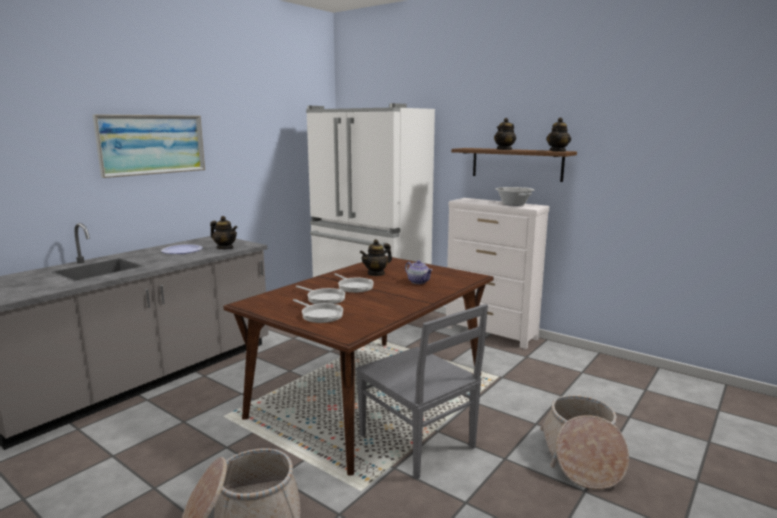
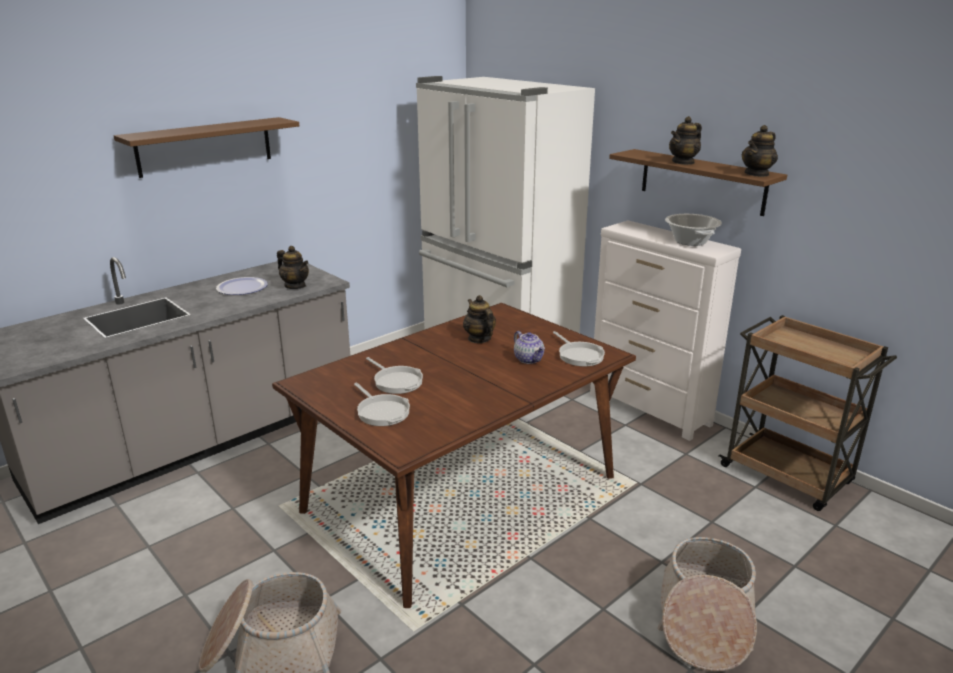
camera: 10 degrees right, 10 degrees up
picture [93,114,205,178] -> brown shelf [114,117,299,178]
frying pan [334,273,374,293] -> frying pan moved to [553,331,605,367]
grey chair [356,304,488,479] -> none
teapot [360,239,392,276] -> teapot turned 90 degrees clockwise [463,295,496,343]
none -> brown cart [718,315,897,511]

